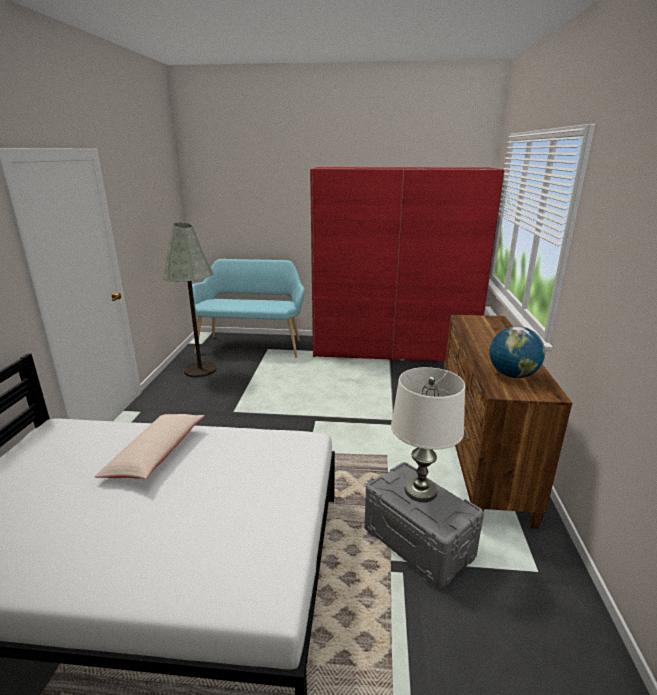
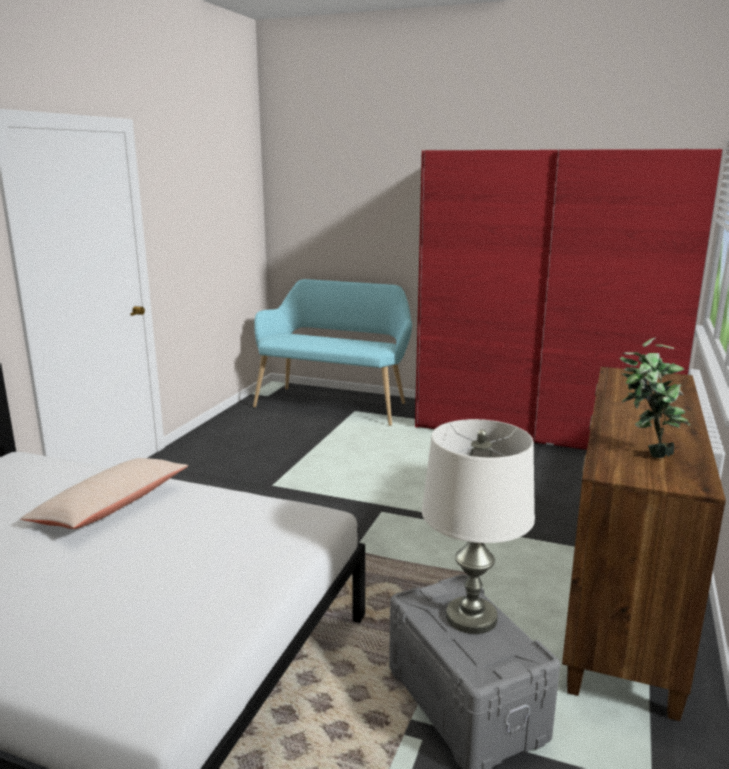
camera: 15 degrees right, 5 degrees down
grey floor lamp [163,222,217,377] -> none
globe [489,326,545,378] -> potted plant [620,338,690,458]

